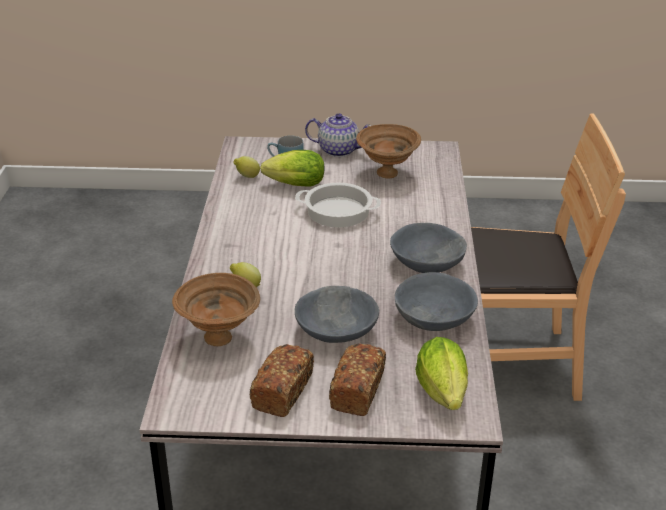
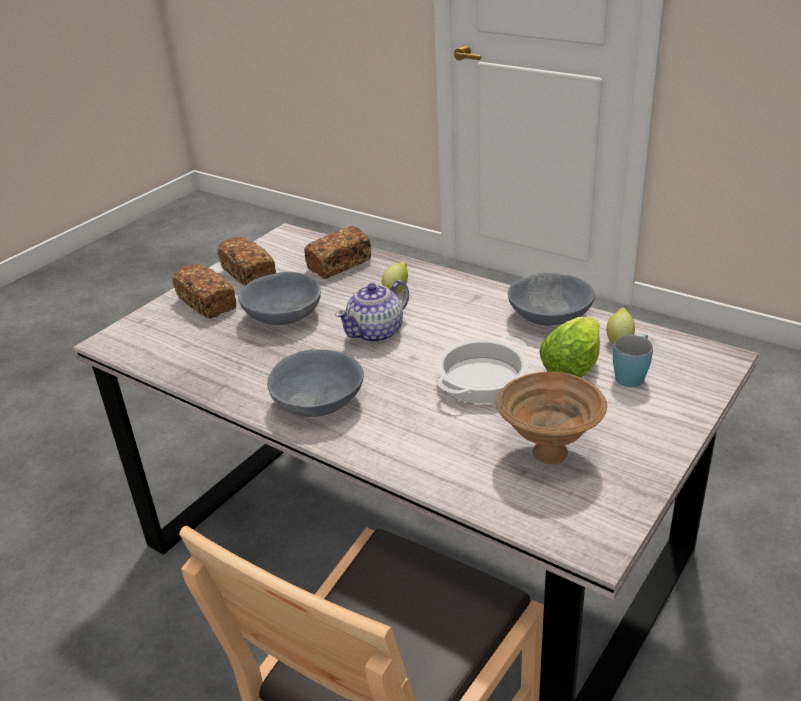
camera: 125 degrees right, 0 degrees up
brown bowl [172,273,260,346] -> bread [304,226,372,279]
teapot [305,113,372,157] -> teapot moved to [335,280,409,343]
grey bowl [395,272,478,331] -> grey bowl moved to [508,273,595,325]
lettuce [415,337,468,410] -> none

